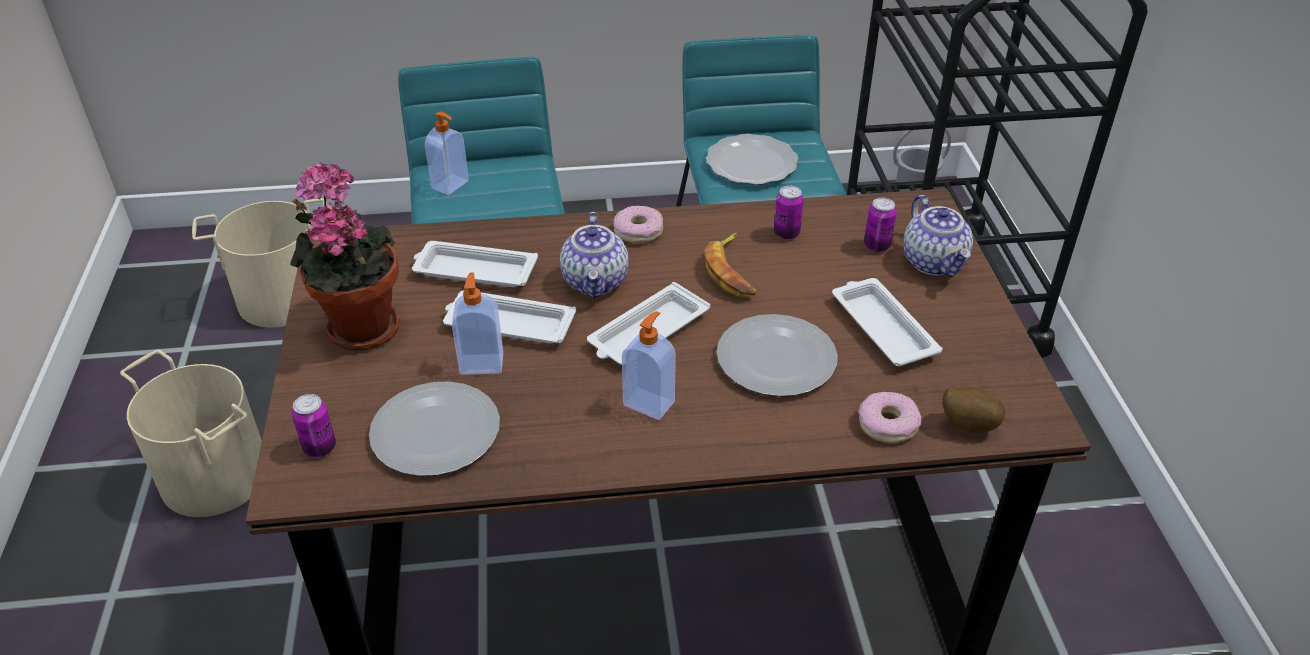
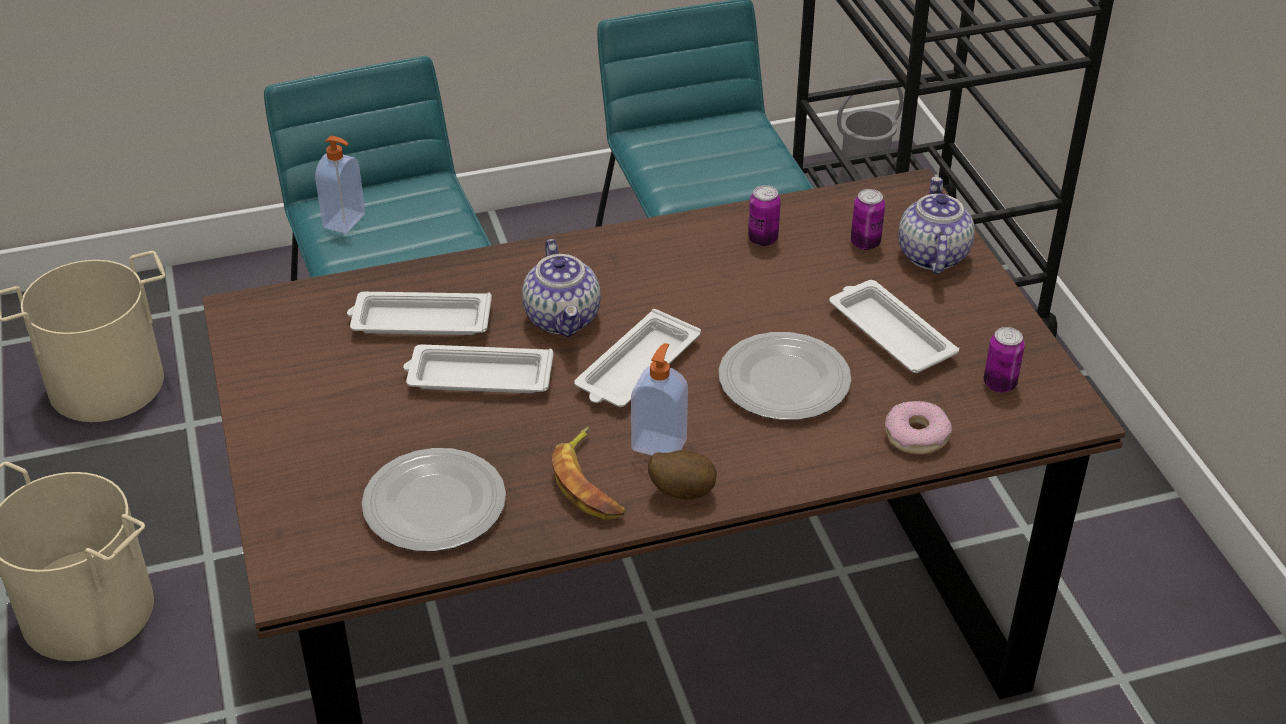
camera: 10 degrees left, 0 degrees up
potted plant [290,162,399,351] -> none
can [292,394,336,457] -> can moved to [984,327,1025,393]
soap dispenser [452,272,503,375] -> none
donut [613,206,663,243] -> none
banana [704,233,756,297] -> banana moved to [552,427,625,520]
plate [706,134,798,185] -> none
teapot [903,195,973,277] -> teapot turned 150 degrees counterclockwise [898,176,975,274]
potato [942,387,1006,433] -> potato moved to [648,450,717,500]

